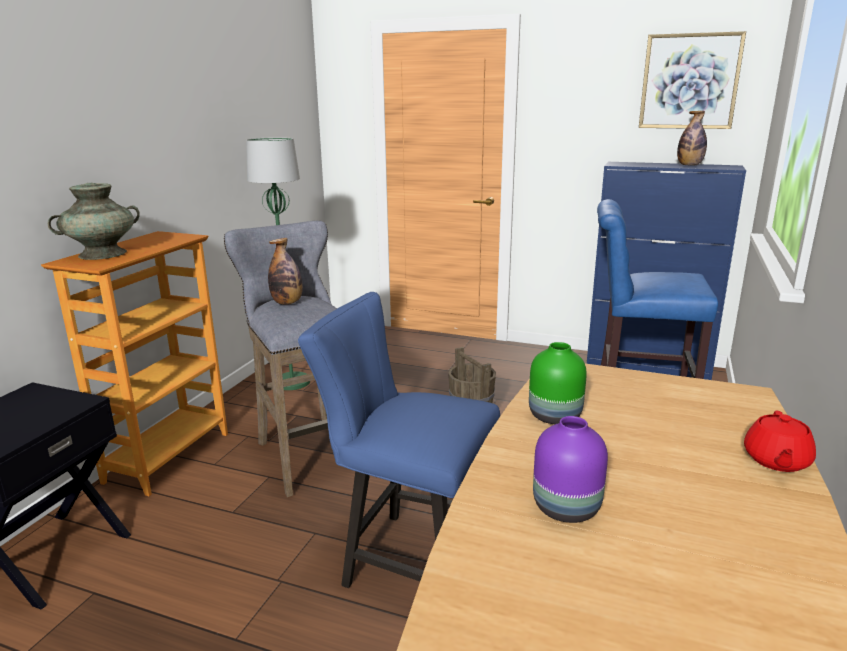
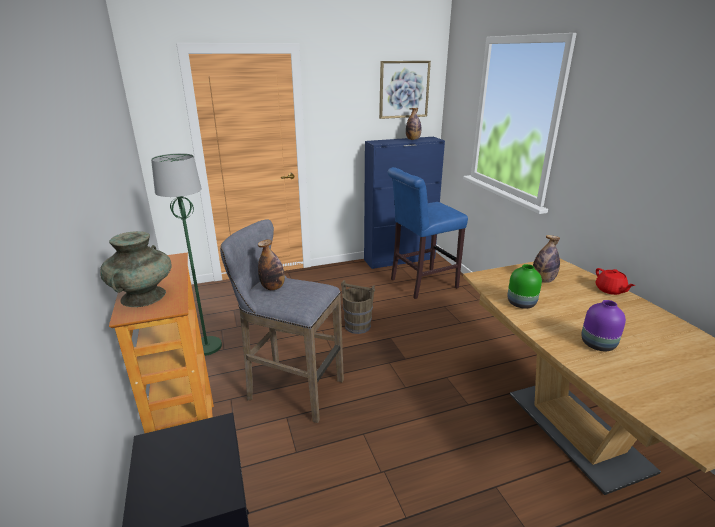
camera: 40 degrees left, 5 degrees up
blue chair [298,292,500,588] -> none
none -> bottle [533,235,560,283]

